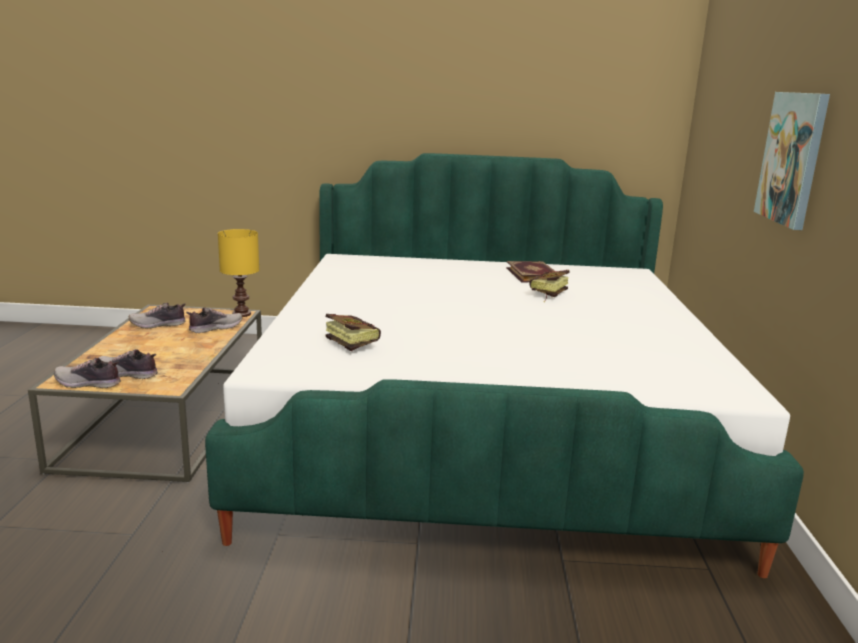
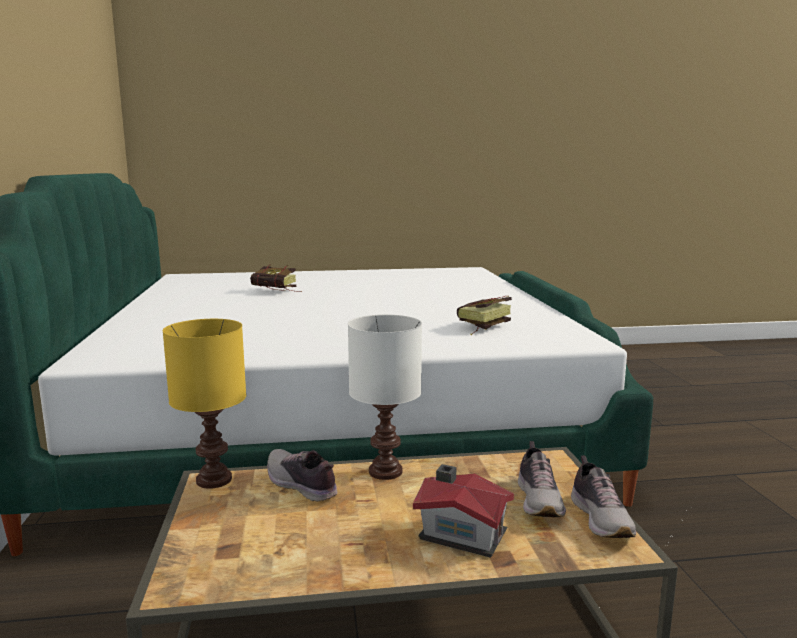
camera: 100 degrees left, 5 degrees down
shoe [129,303,186,329] -> none
book [506,261,557,283] -> none
picture [754,92,830,230] -> none
none -> white table lamp [348,315,422,480]
none -> toy house [413,464,514,558]

